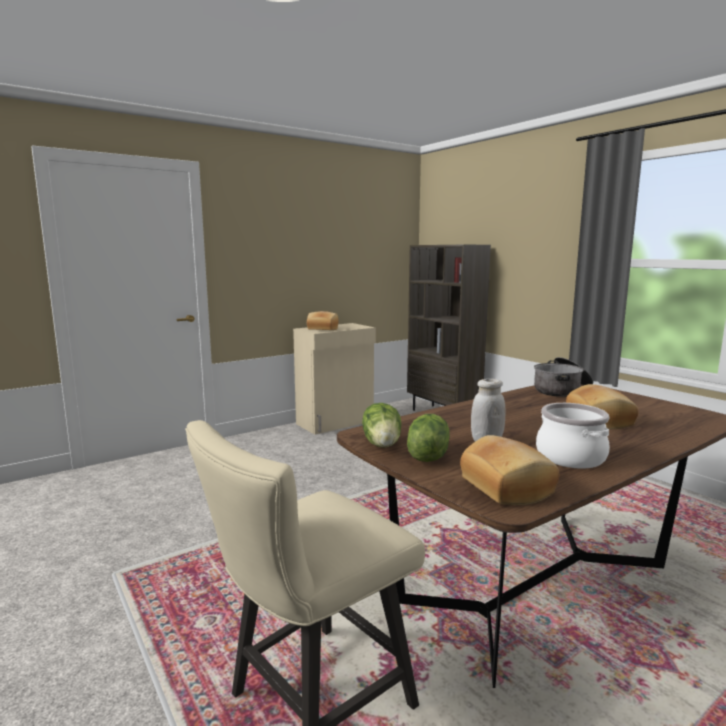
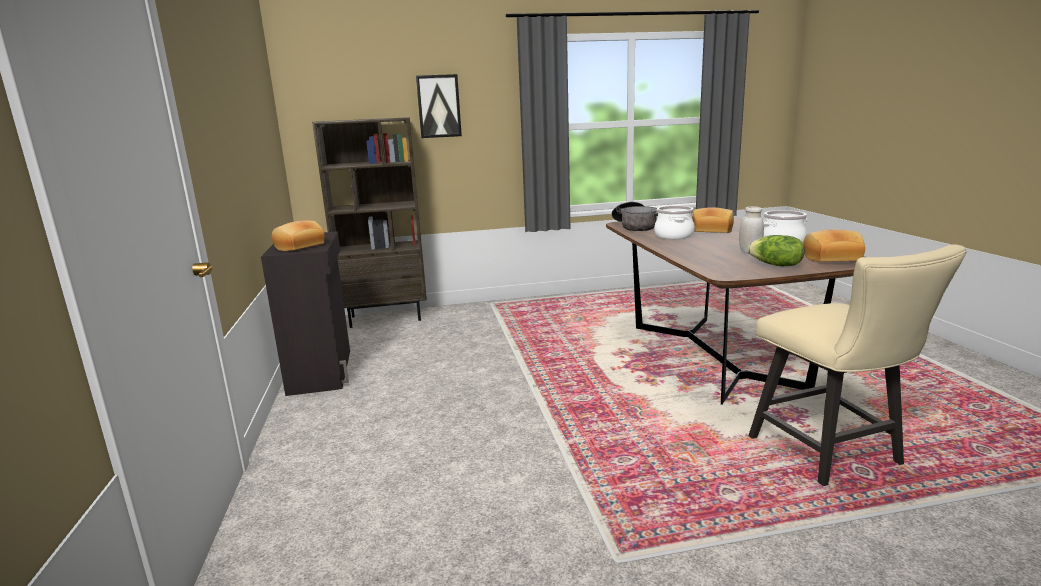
camera: 65 degrees left, 5 degrees up
beige cabinet [293,323,376,435] -> black cabinet [261,231,350,396]
lettuce [362,403,402,447] -> none
none -> picture [416,74,462,138]
none -> cooking pot [654,206,695,239]

